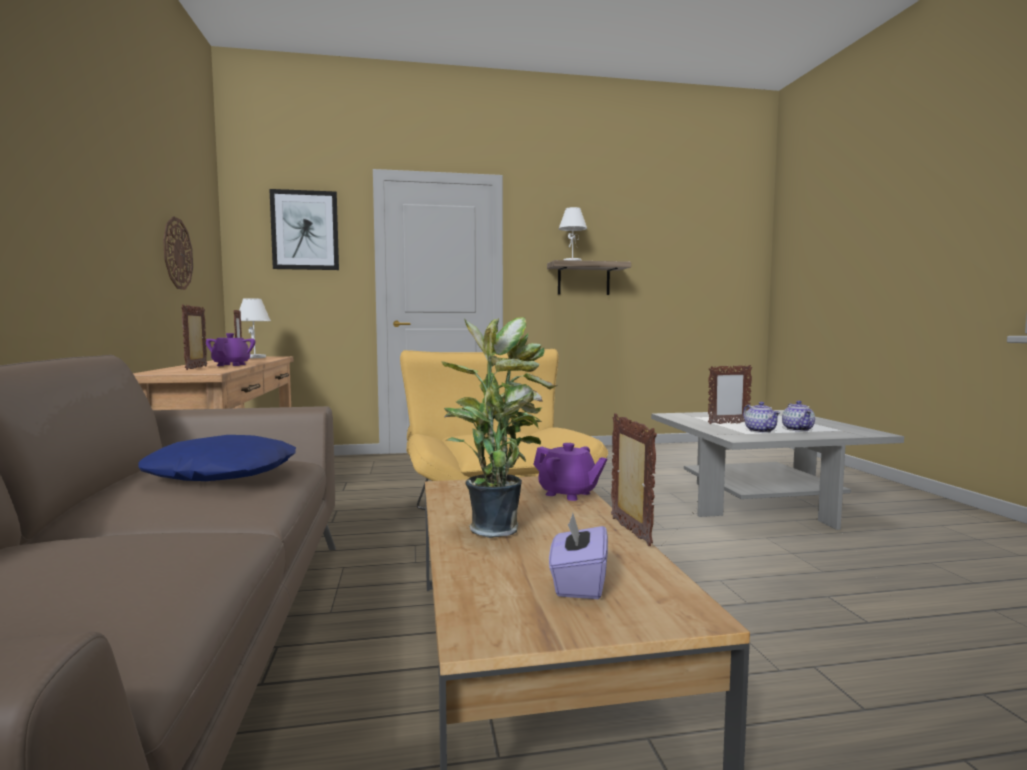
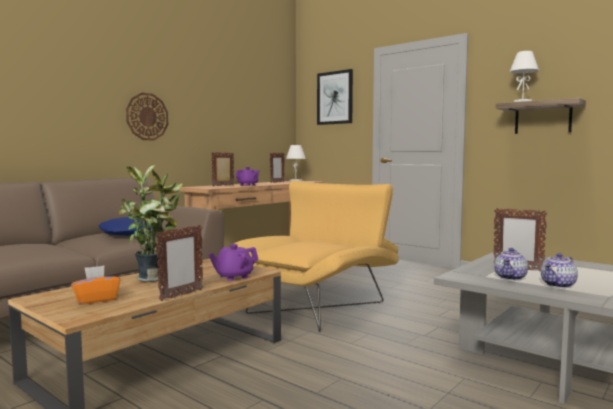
camera: 50 degrees right, 0 degrees up
wall clock [163,216,193,290] -> wall clock moved to [126,93,168,140]
purple teapot [533,443,607,501] -> purple teapot turned 60 degrees clockwise [208,244,258,281]
purple tissue box [549,513,608,599] -> orange tissue box [71,266,120,305]

